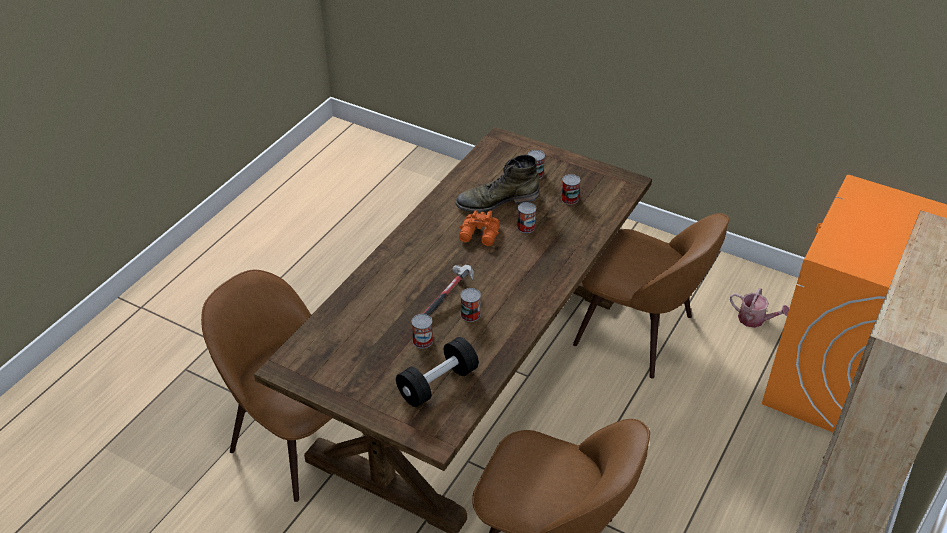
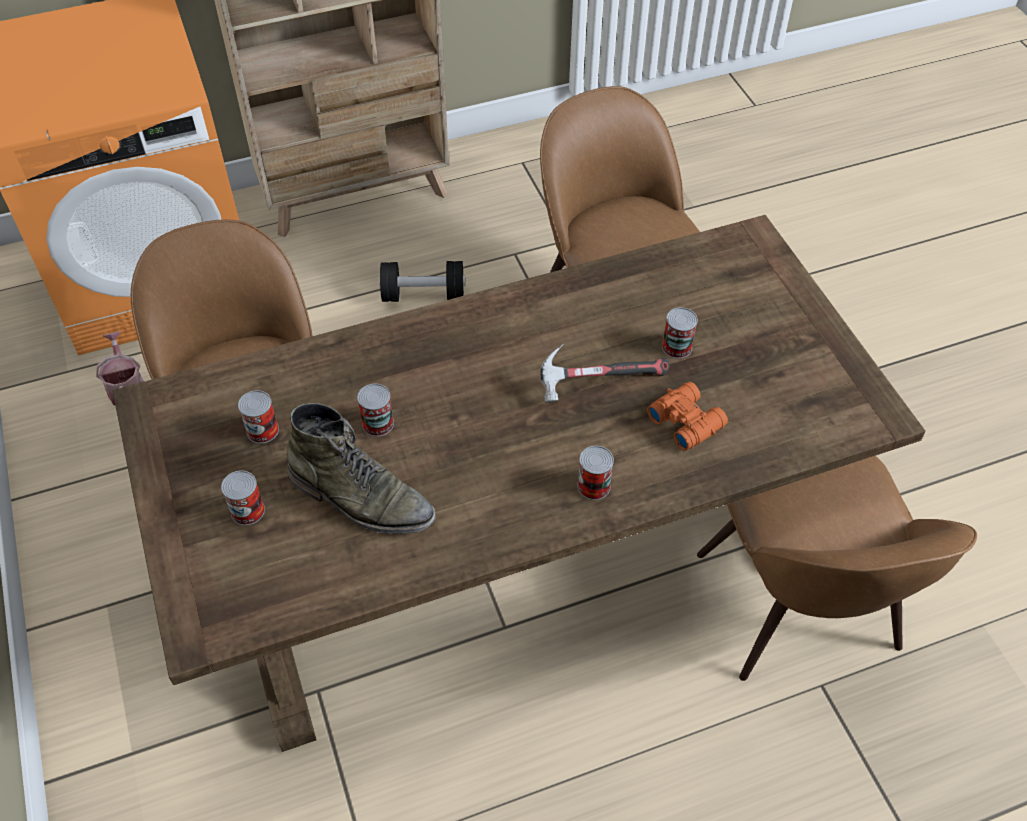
camera: 140 degrees left, 10 degrees up
black dumbbell [396,337,479,407] -> black dumbbell moved to [379,261,465,302]
orange binoculars [459,210,500,246] -> orange binoculars moved to [647,382,728,451]
can [461,288,481,322] -> can moved to [577,446,614,500]

